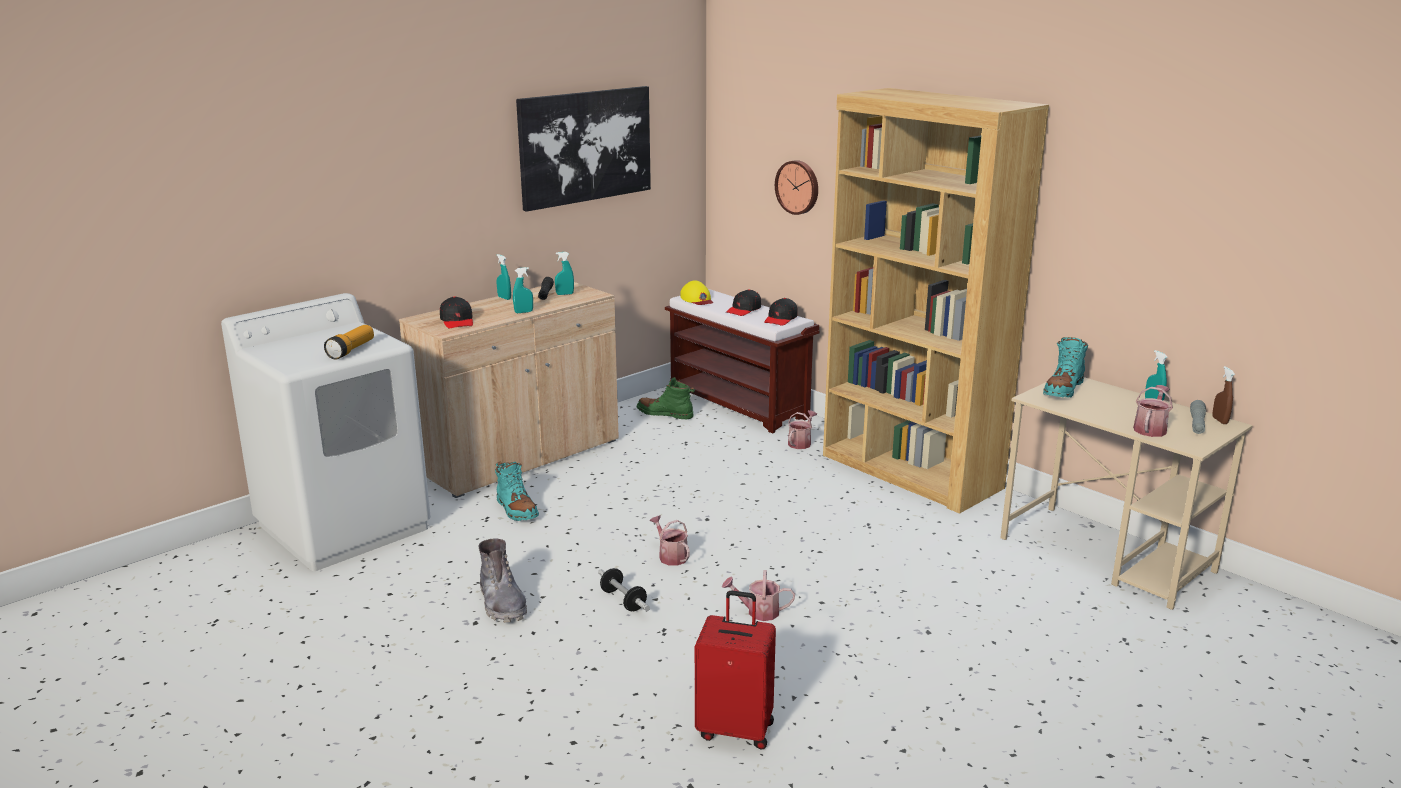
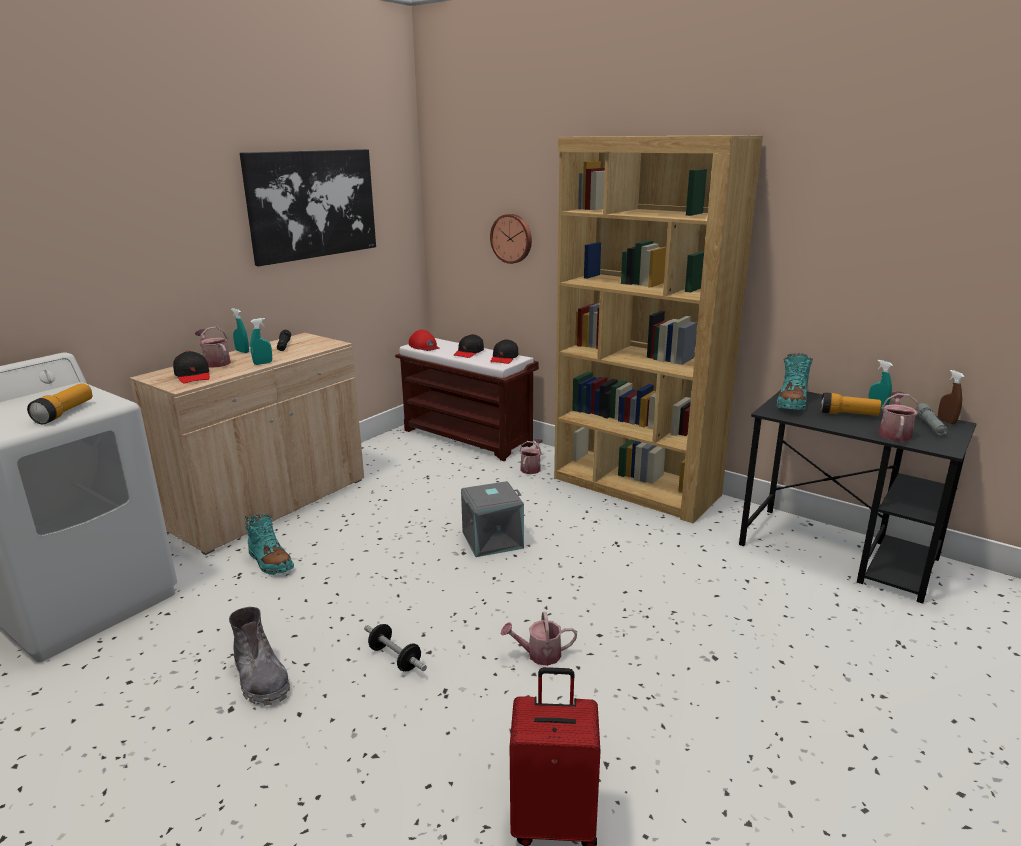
camera: 10 degrees left, 0 degrees up
turquoise spray bottle [555,252,574,295] -> none
green boot [637,377,695,419] -> none
watering can [650,515,690,566] -> watering can moved to [195,326,231,368]
yellow cap [680,280,713,305] -> red cap [409,330,440,351]
beige desk [1000,377,1253,610] -> black desk [739,389,977,604]
none -> grey storage box [461,481,524,557]
none -> flashlight [821,392,881,416]

